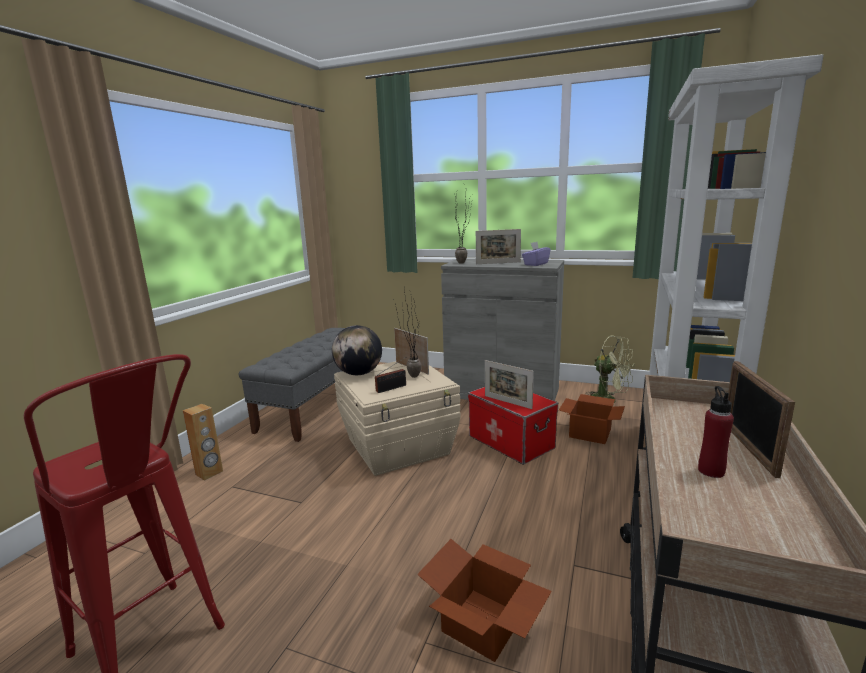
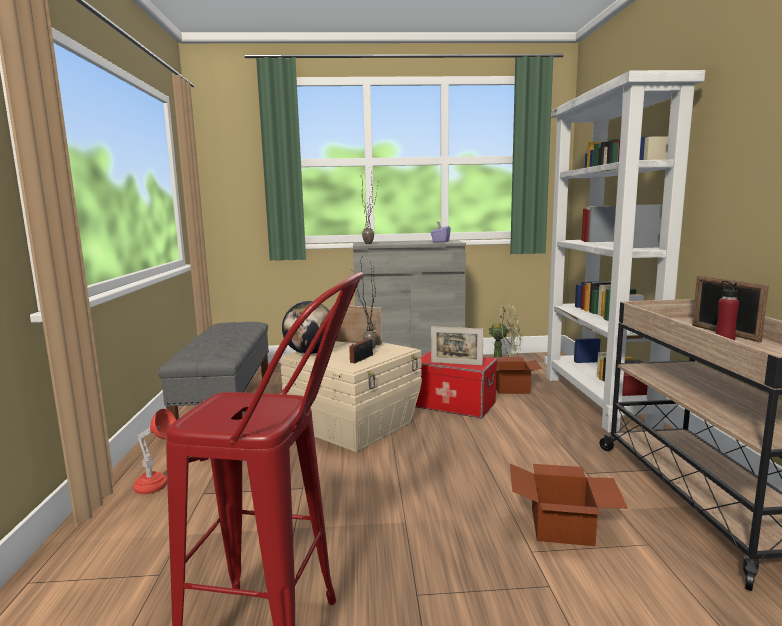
camera: 25 degrees left, 5 degrees down
brown speaker [183,404,223,481] -> red table lamp [133,409,176,494]
picture frame [476,229,521,264] -> none

